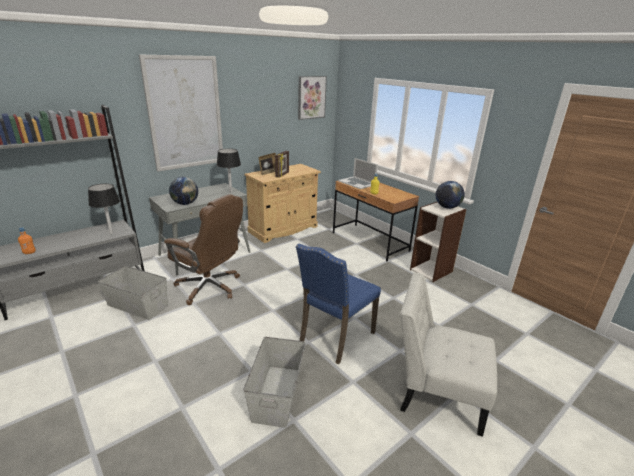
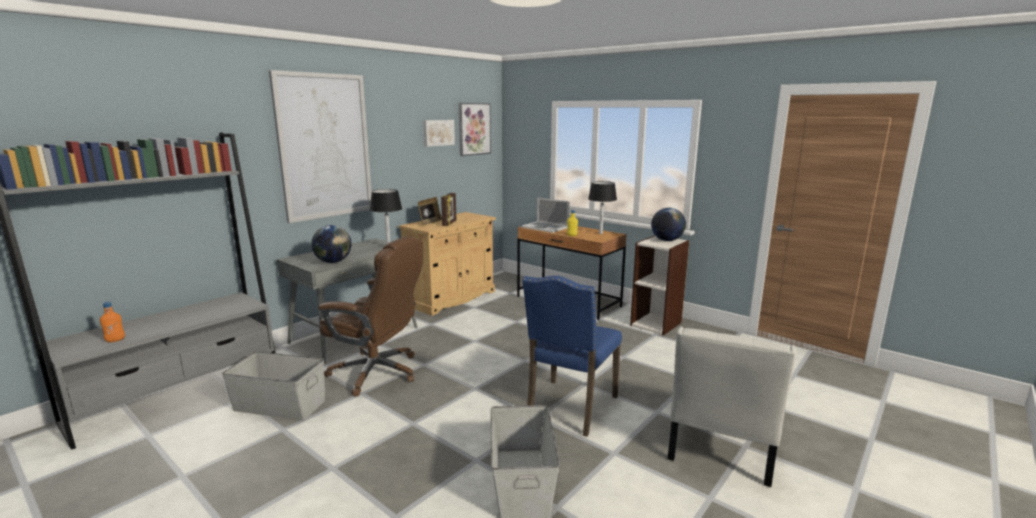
camera: 10 degrees left, 10 degrees down
black table lamp [88,183,120,234] -> black table lamp moved to [588,181,617,234]
white chair [400,273,497,437] -> white chair turned 75 degrees counterclockwise [667,327,797,487]
none -> picture [423,120,455,147]

